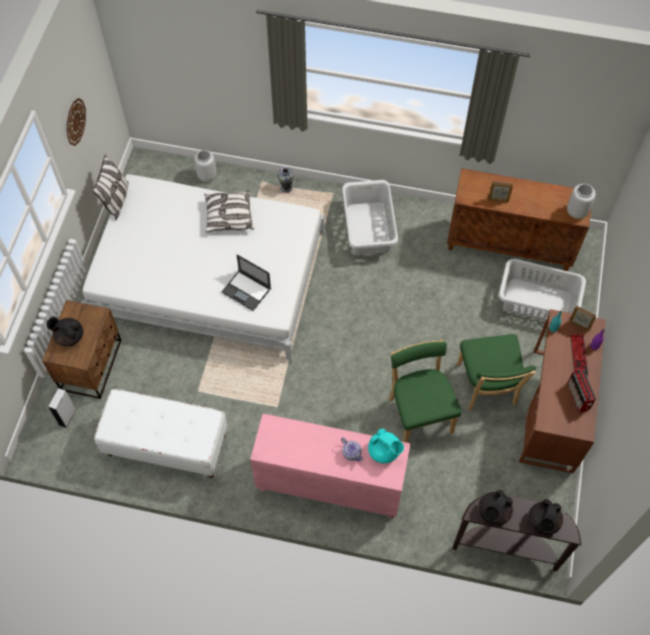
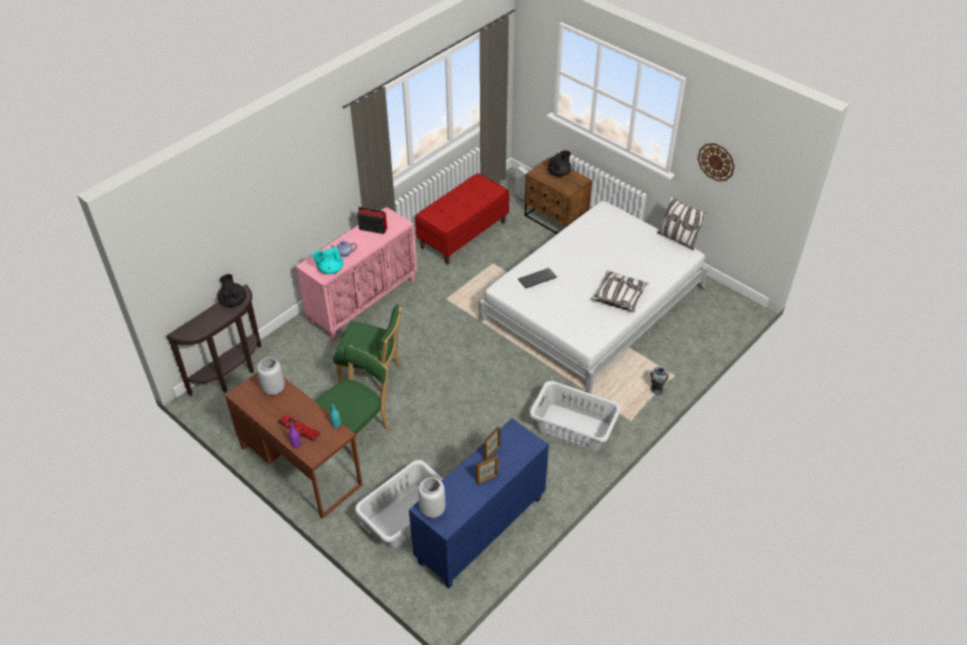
camera: 120 degrees right, 15 degrees down
white bench [94,389,227,478] -> red bench [415,173,510,265]
grey vase [194,150,217,182] -> grey vase moved to [257,357,285,395]
laptop [222,254,271,311] -> keyboard [518,268,557,288]
brown cabinet [447,168,591,271] -> blue cabinet [409,418,549,589]
green chair [457,334,536,411] -> green chair turned 105 degrees clockwise [315,345,389,462]
black teapot [528,499,563,535] -> none
radio [567,369,596,412] -> radio moved to [357,207,387,234]
picture frame [569,306,597,332] -> picture frame moved to [476,455,498,485]

